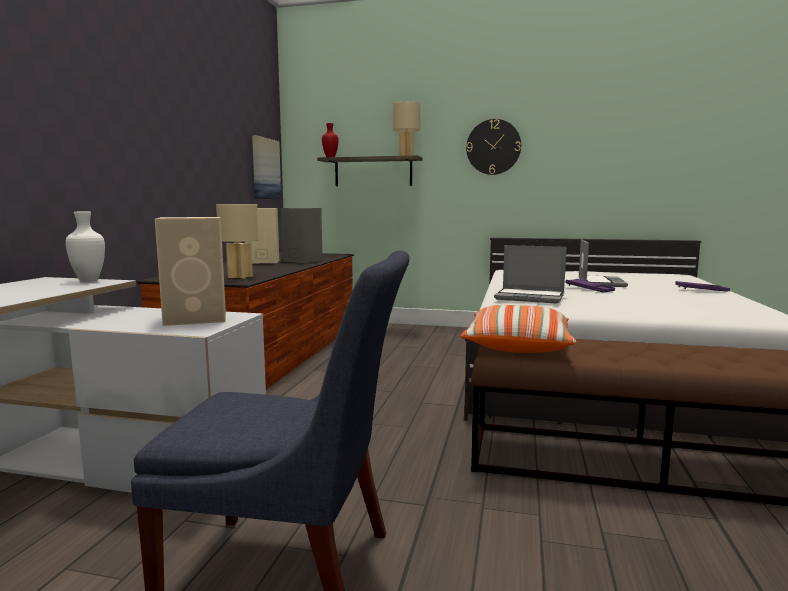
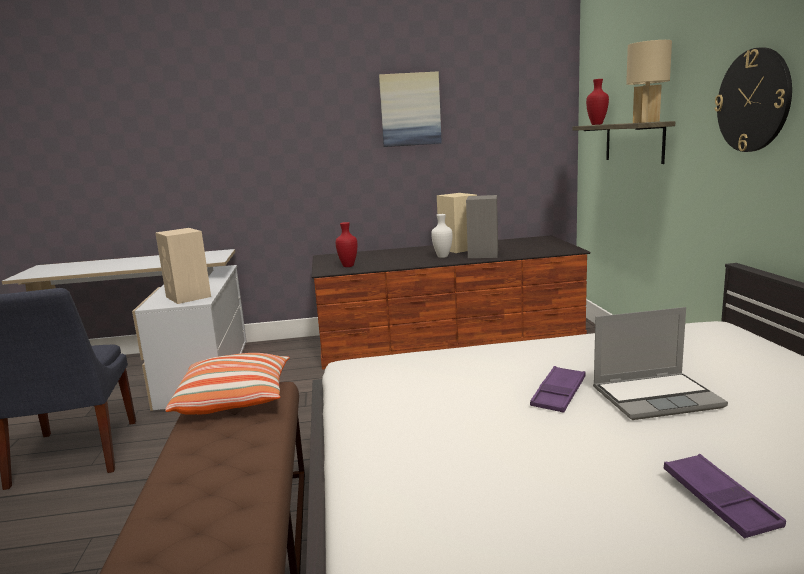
camera: 70 degrees right, 5 degrees up
white vase [65,212,105,282] -> white vase moved to [431,214,453,258]
beige table lamp [216,204,259,279] -> red vase [335,222,357,267]
picture [252,135,281,199] -> picture moved to [379,71,442,147]
laptop [494,245,567,304] -> none

